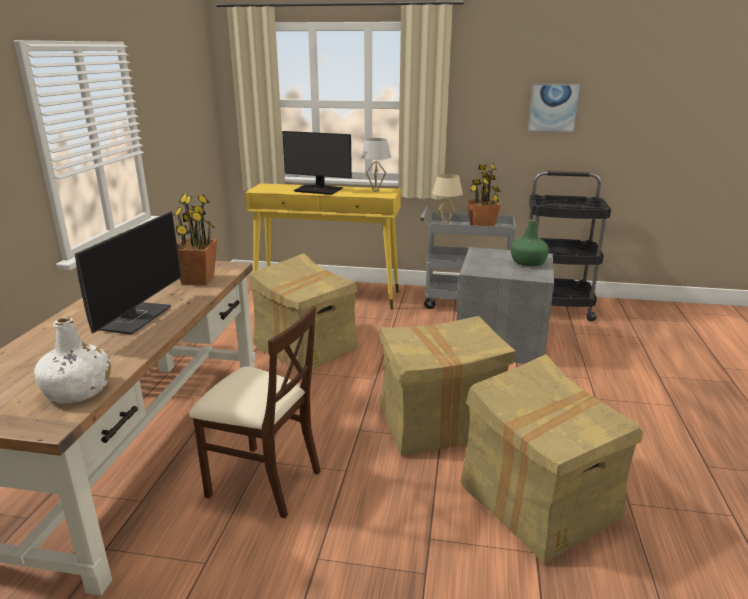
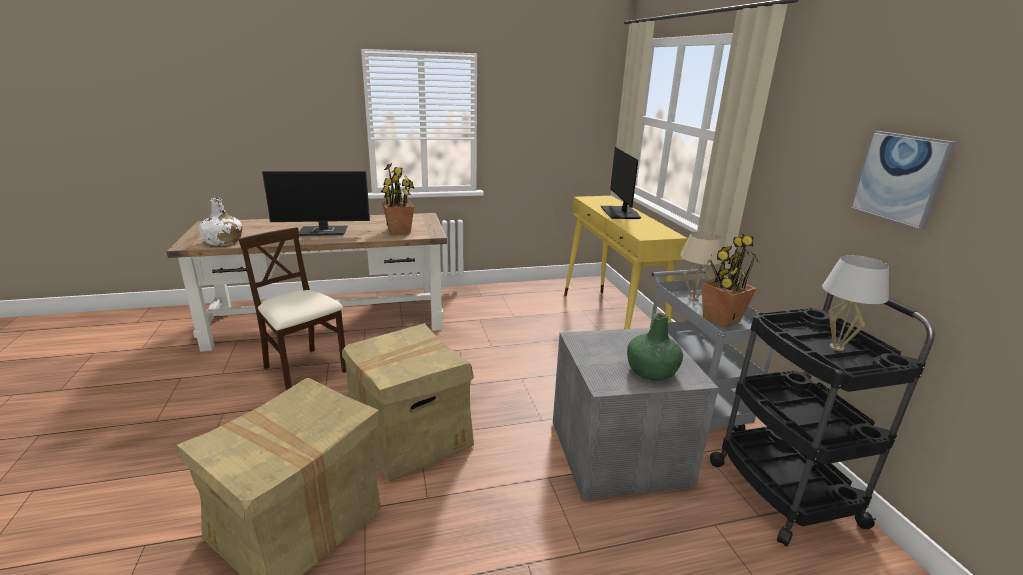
camera: 65 degrees right, 0 degrees up
beige chair [189,306,321,518] -> beige chair turned 135 degrees clockwise [238,227,346,390]
cardboard box [249,253,358,369] -> none
white table lamp [361,138,391,192] -> white table lamp moved to [822,255,889,351]

